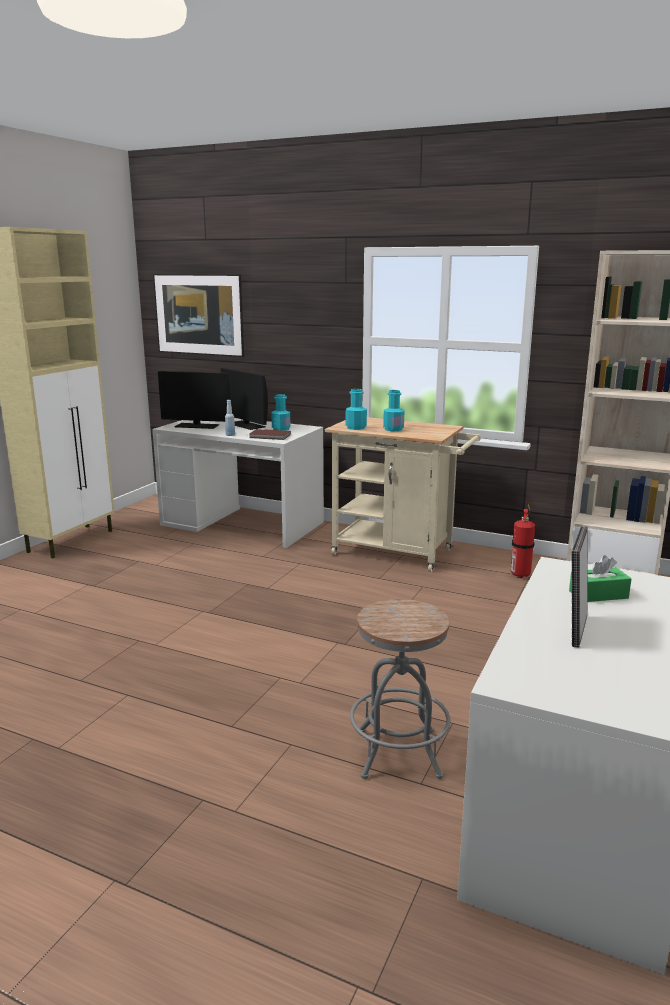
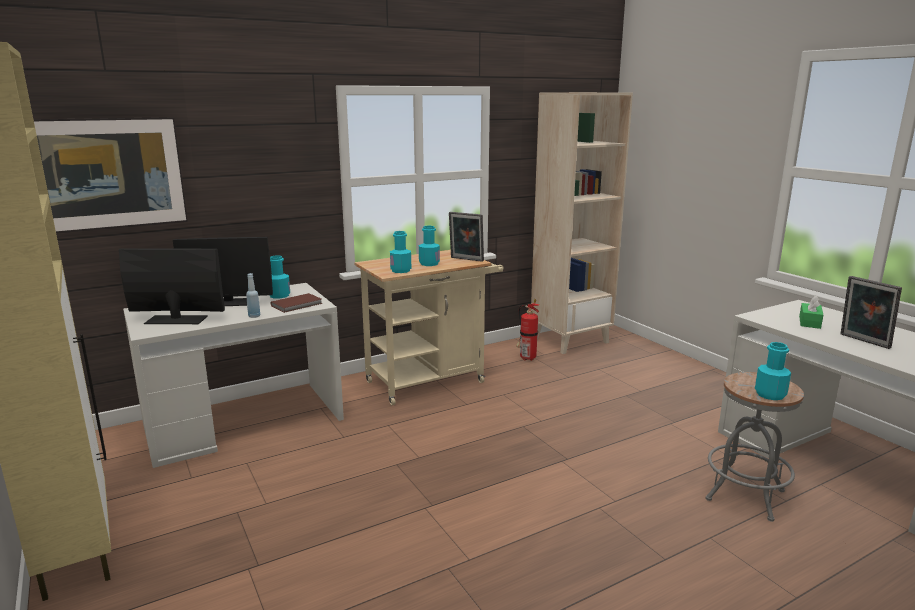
camera: 55 degrees left, 0 degrees up
monitor [158,371,230,429] -> monitor turned 135 degrees counterclockwise [119,249,225,324]
none -> picture frame [449,212,484,262]
none -> turquoise bottle [755,342,791,400]

